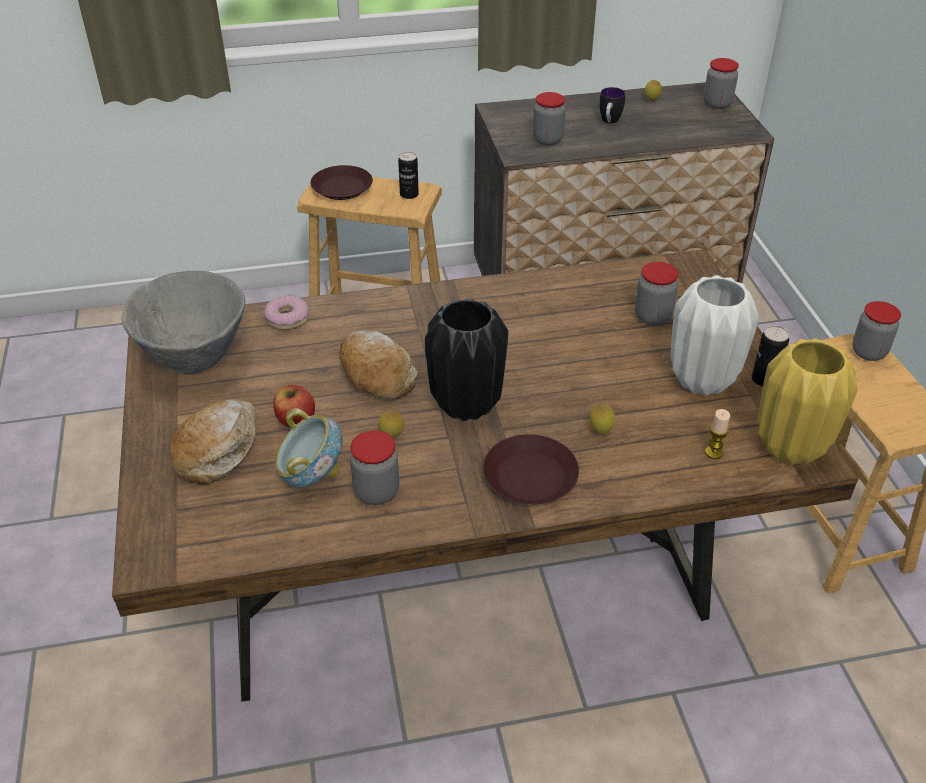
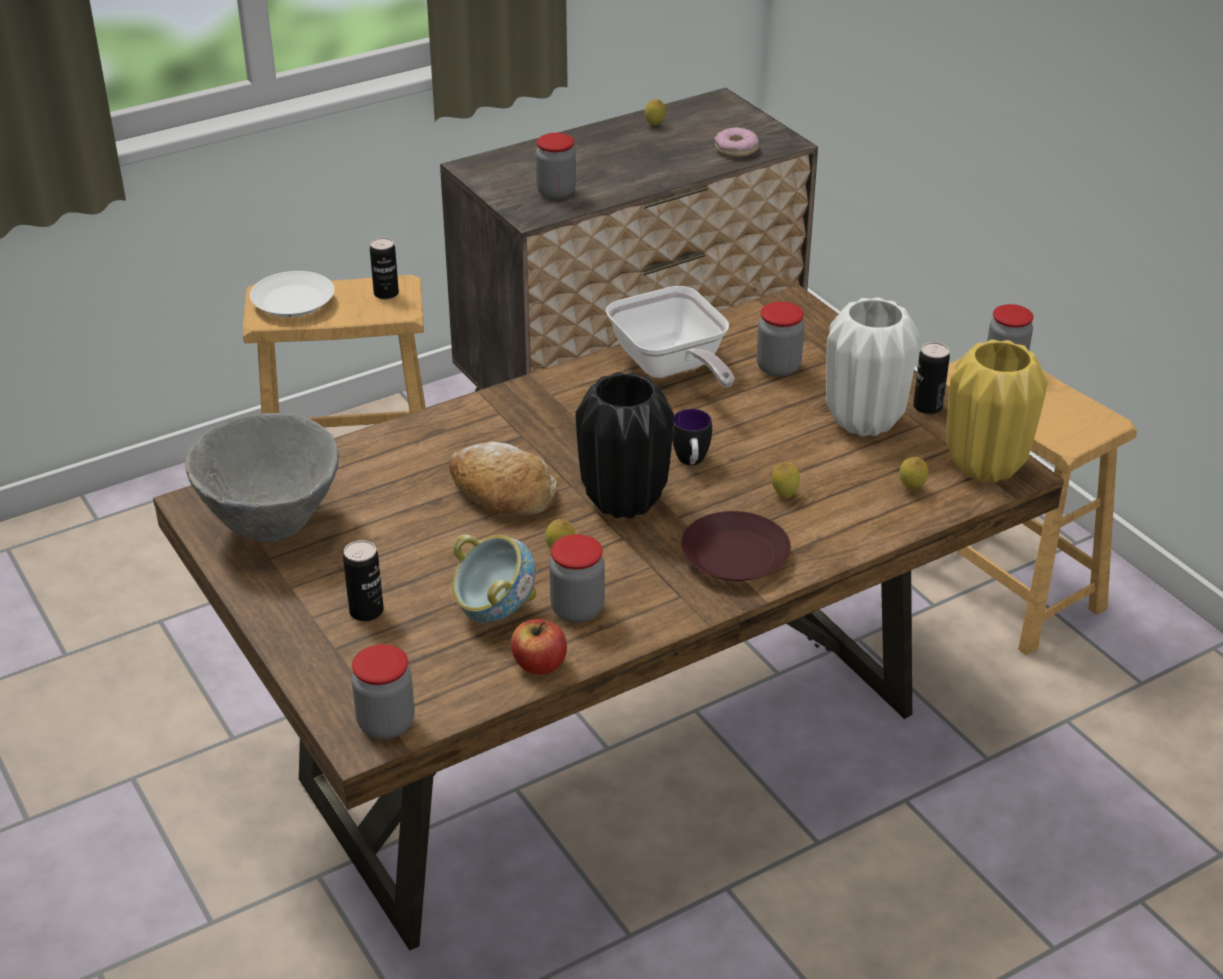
camera: 20 degrees left, 5 degrees down
bread [170,399,257,484] -> can [343,540,384,621]
donut [264,296,309,330] -> donut moved to [714,127,759,157]
apple [273,385,315,428] -> apple moved to [511,619,567,675]
brown plate [310,165,373,200] -> white plate [250,271,334,317]
mug [599,87,625,124] -> mug moved to [672,409,712,465]
jar [704,58,739,109] -> jar moved to [351,644,415,739]
candle [705,409,730,459] -> lemon [899,457,928,490]
none -> frying pan [606,286,734,388]

